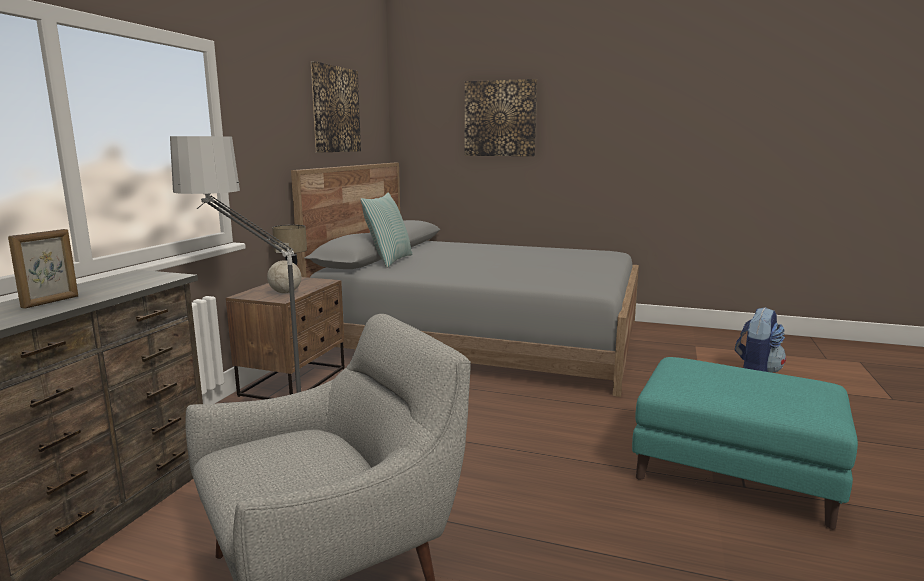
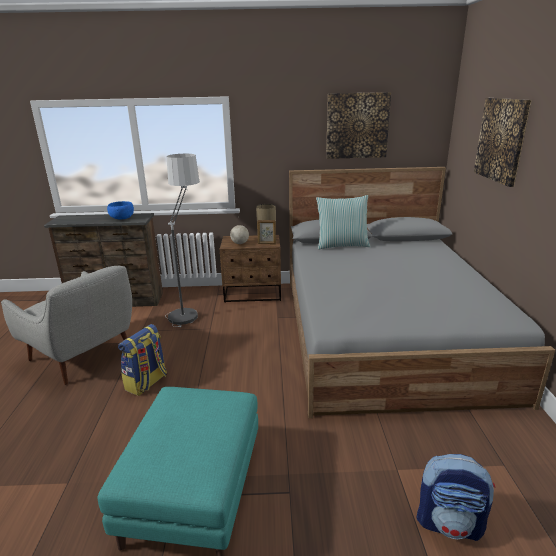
camera: 70 degrees right, 10 degrees up
picture frame [8,229,78,309] -> picture frame moved to [257,220,276,244]
none -> blue bowl [107,201,134,219]
none -> backpack [118,324,167,396]

